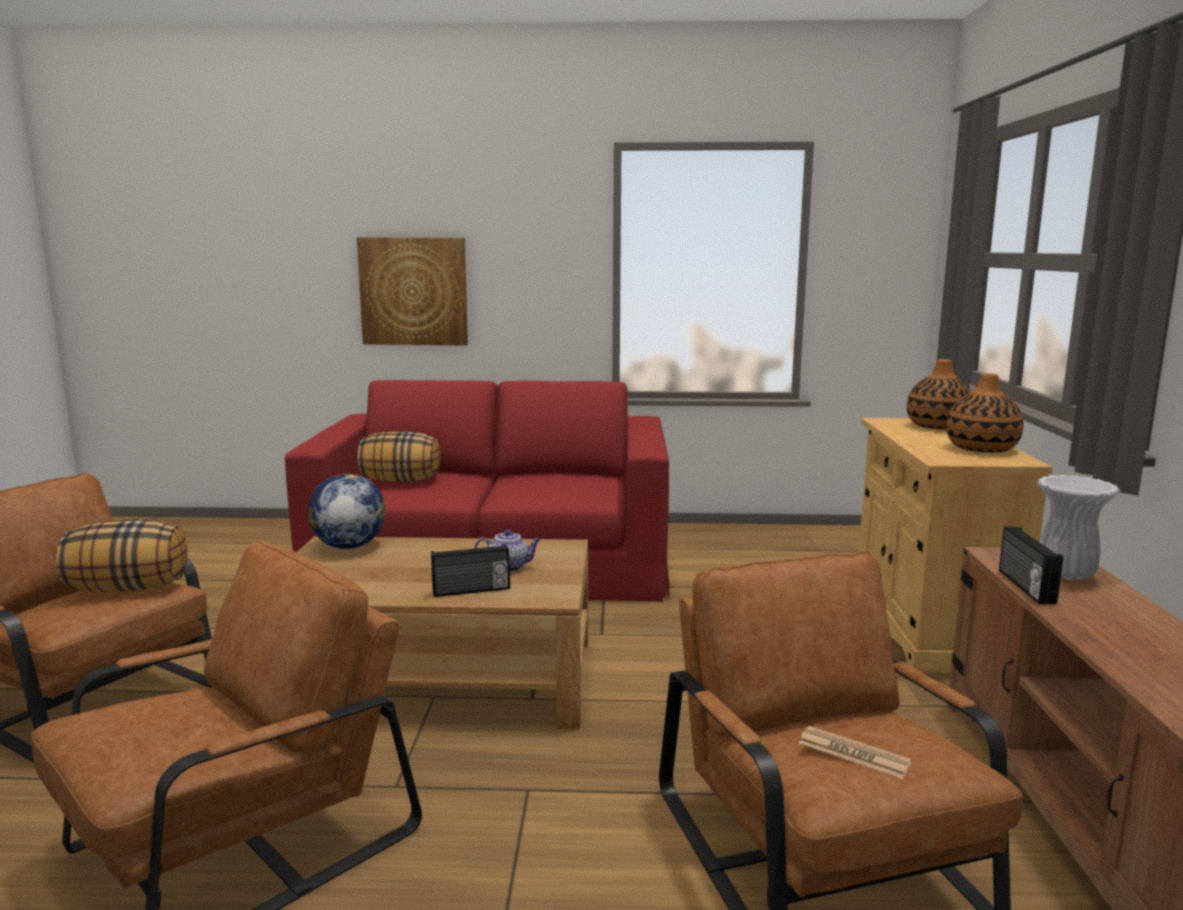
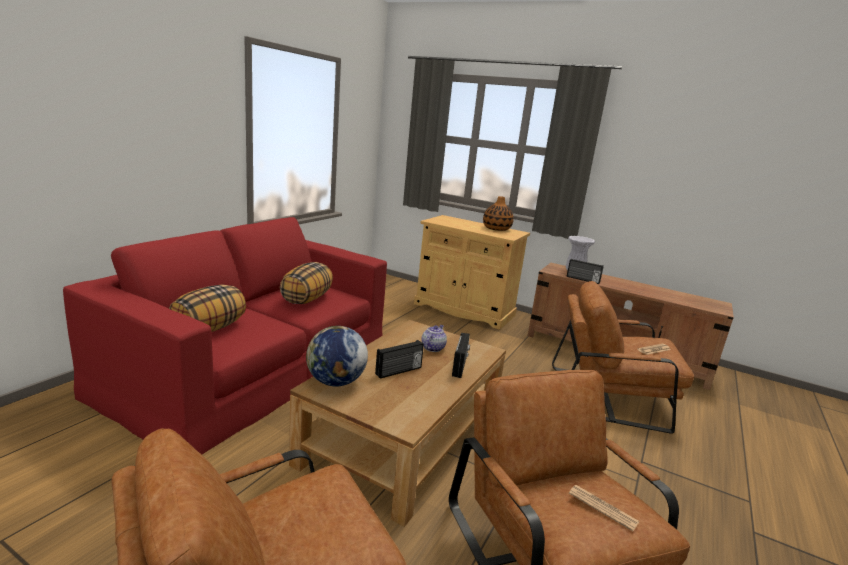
camera: 65 degrees left, 5 degrees up
pillow [56,520,187,592] -> pillow moved to [280,262,333,304]
picture [357,237,468,346] -> none
vase [907,359,971,429] -> none
none -> radio [375,340,424,379]
none -> newspaper [569,485,639,531]

